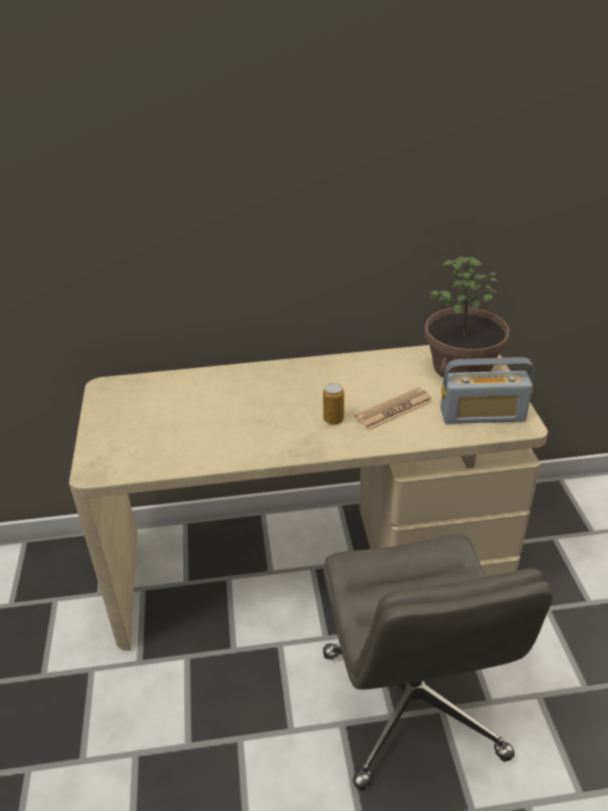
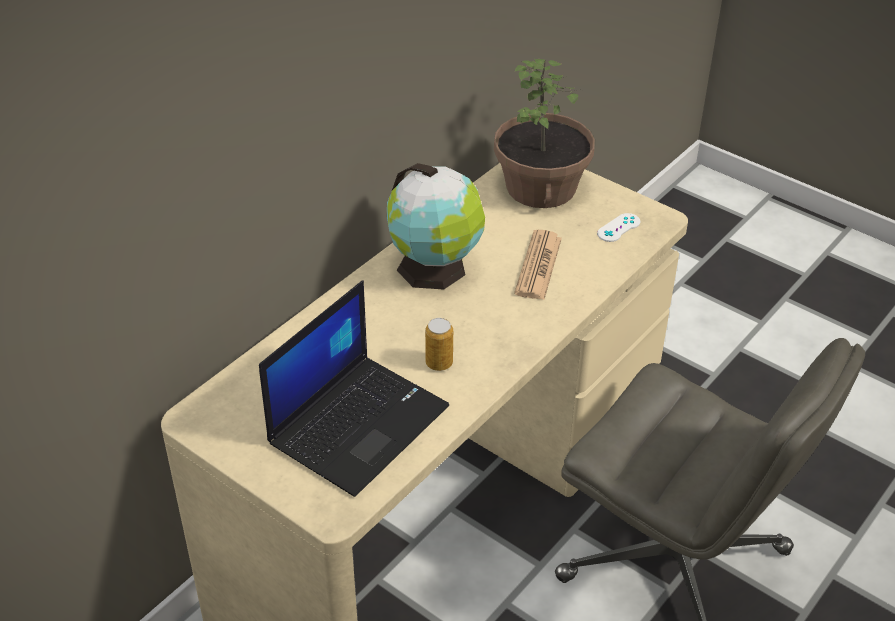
camera: 45 degrees left, 5 degrees up
can [323,383,344,425] -> can moved to [425,318,453,371]
radio [441,357,534,424] -> white game controller [597,213,640,242]
none -> laptop [259,281,449,497]
none -> globe [387,163,485,289]

